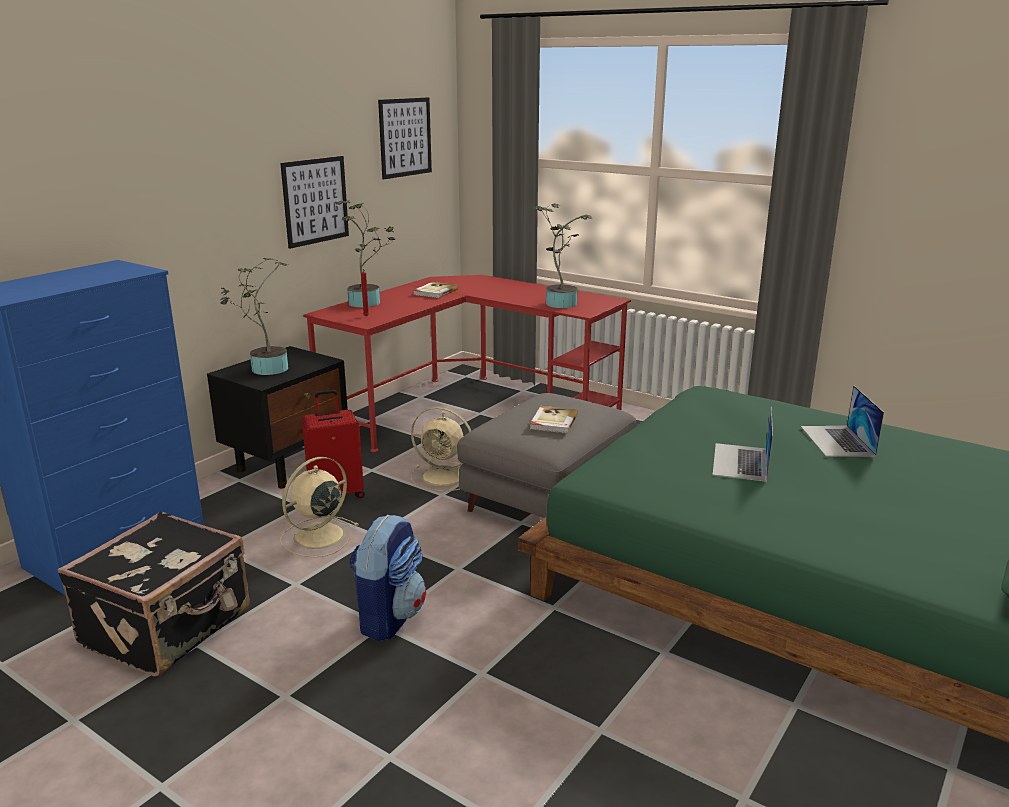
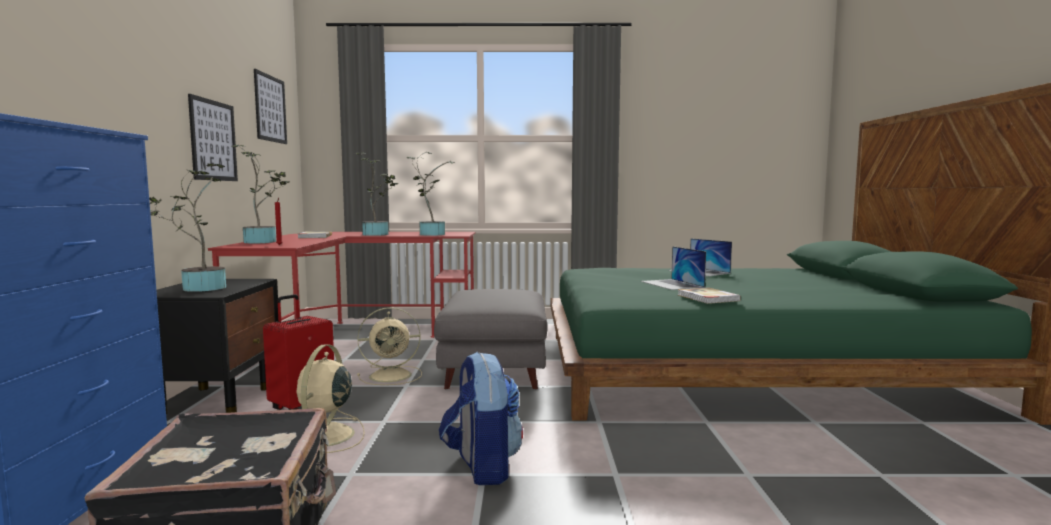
camera: 35 degrees left, 15 degrees down
book [530,406,578,433] -> book moved to [678,287,741,304]
none -> potted plant [355,153,399,236]

